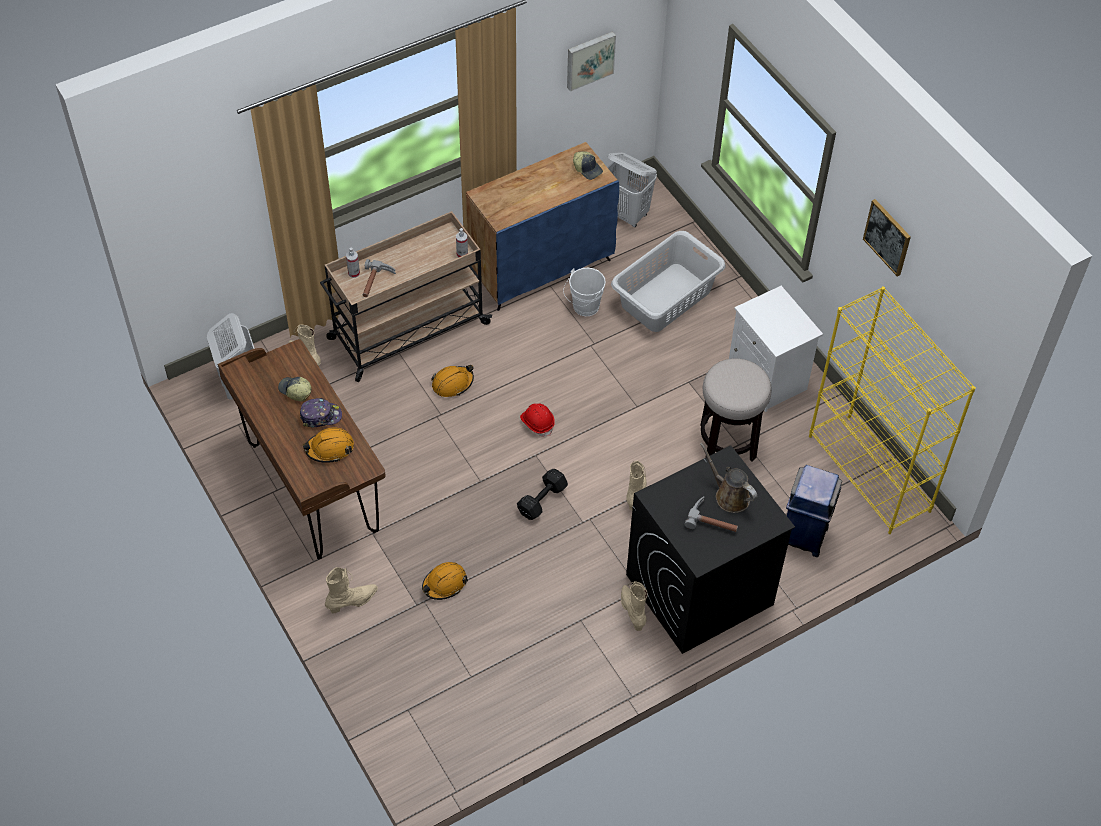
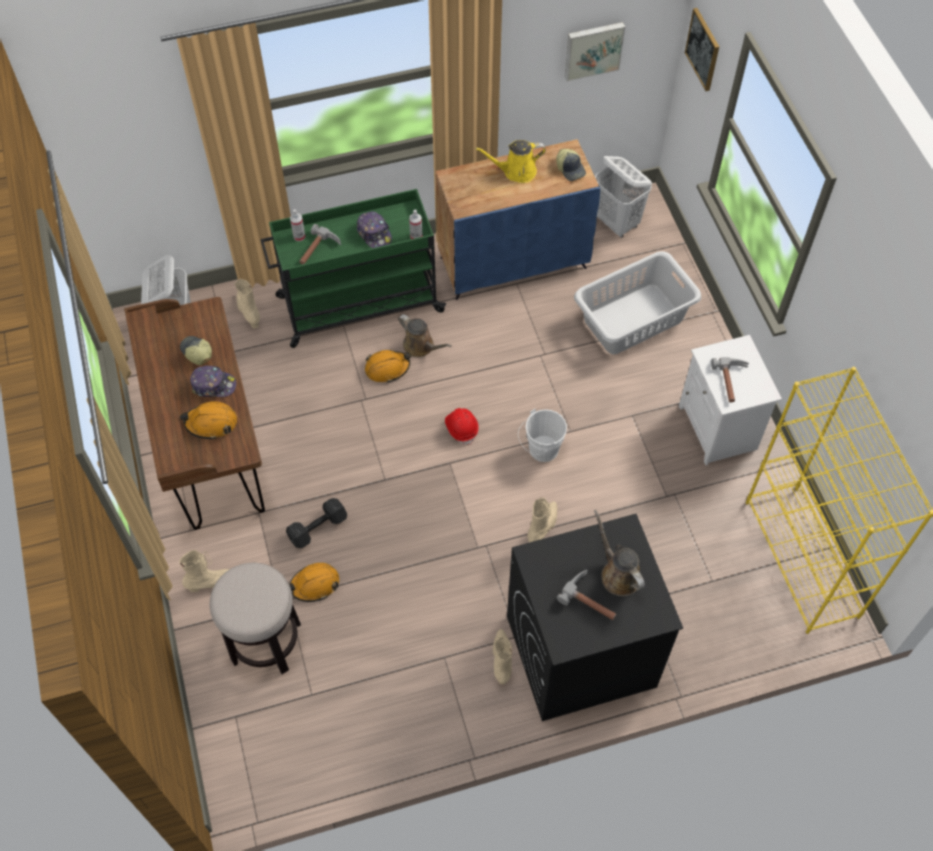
camera: 15 degrees right, 5 degrees up
beige cart [320,211,492,382] -> green cart [260,189,446,348]
black dumbbell [517,469,568,520] -> black dumbbell moved to [286,498,347,548]
white bucket [563,268,606,316] -> white bucket moved to [518,409,567,462]
stool [700,358,772,461] -> stool moved to [209,563,301,674]
blue trash can [786,465,842,557] -> none
picture [863,199,911,276] -> picture moved to [685,8,719,91]
none -> cap [357,211,392,248]
none -> brown watering can [398,314,452,358]
none -> yellow watering can [475,140,546,183]
none -> hammer [711,357,749,402]

